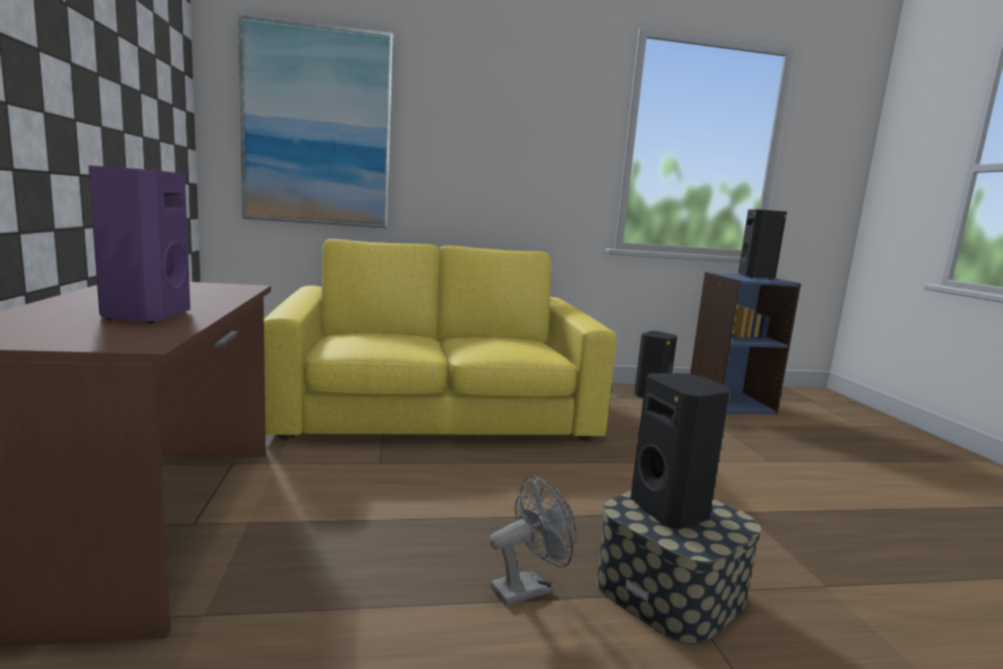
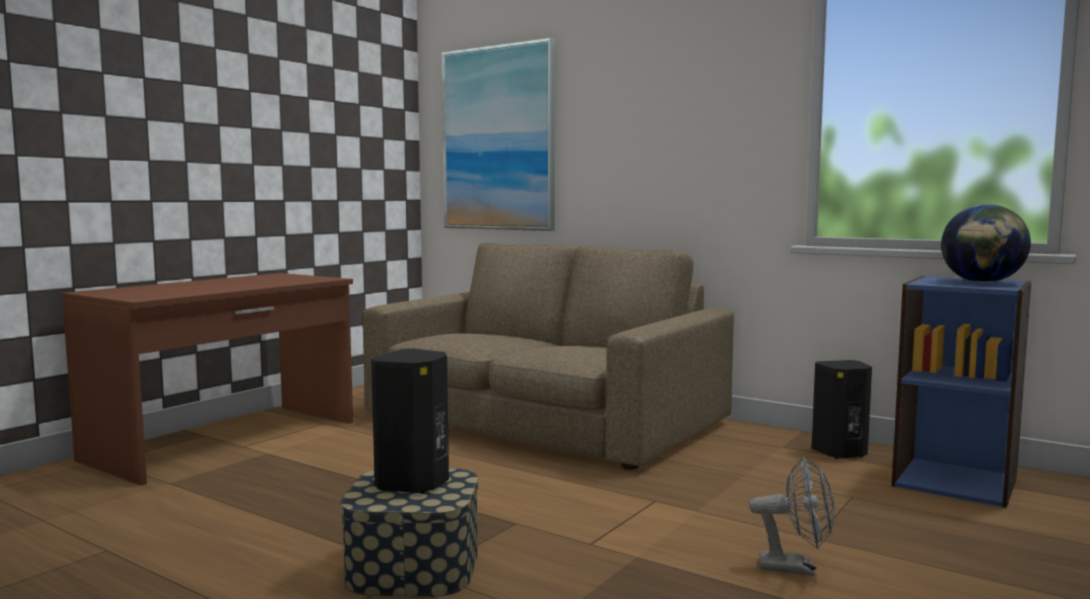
camera: 45 degrees right, 5 degrees down
purple speaker [88,165,190,323] -> none
yellow sofa [264,239,617,440] -> brown sofa [363,243,734,470]
grey fan [489,475,576,606] -> grey fan moved to [749,456,835,576]
black speaker [738,209,787,280] -> globe [941,204,1031,283]

